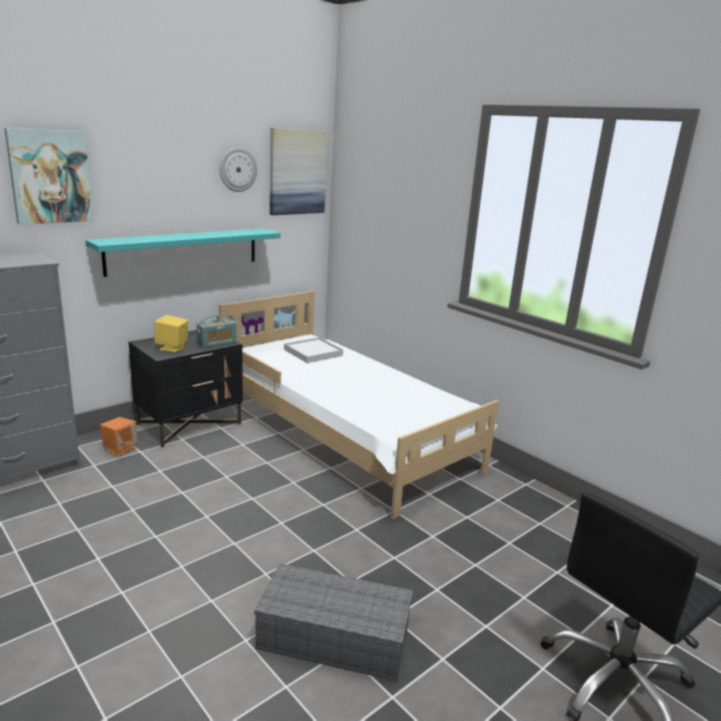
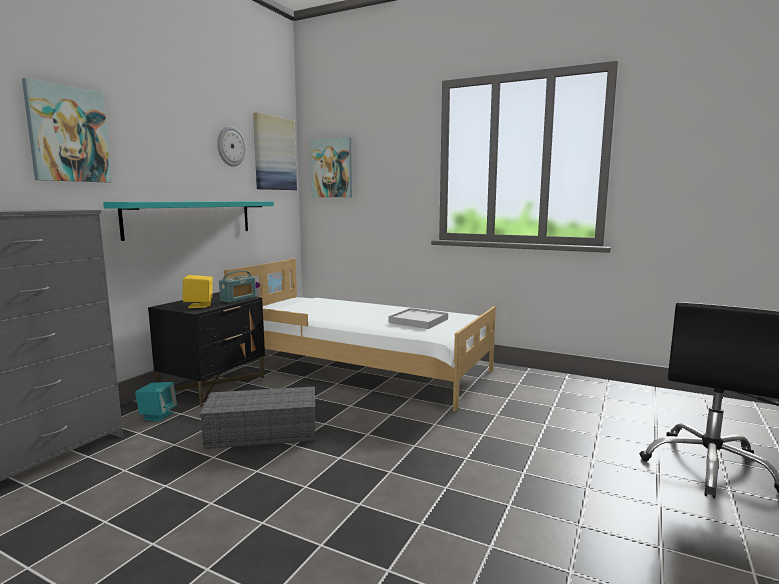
camera: 20 degrees left, 10 degrees down
orange speaker [100,417,138,456] -> turquoise speaker [135,382,177,422]
grey storage box [254,563,413,681] -> grey storage box moved to [200,386,315,449]
white tray [284,337,343,363] -> white tray moved to [388,308,448,329]
none -> picture [310,137,352,197]

